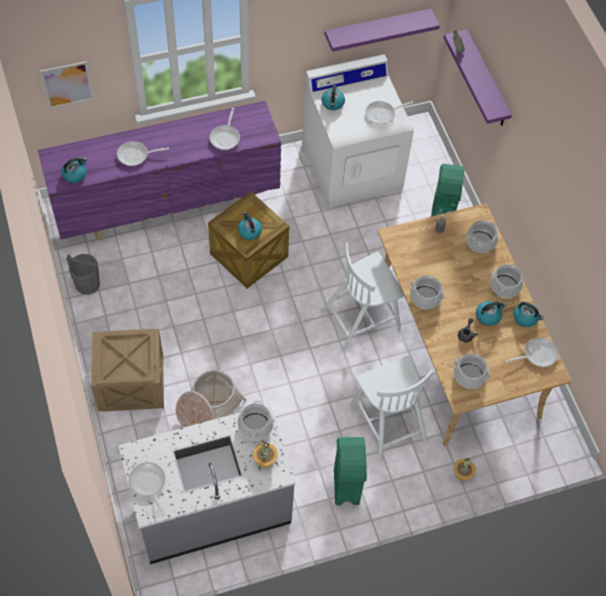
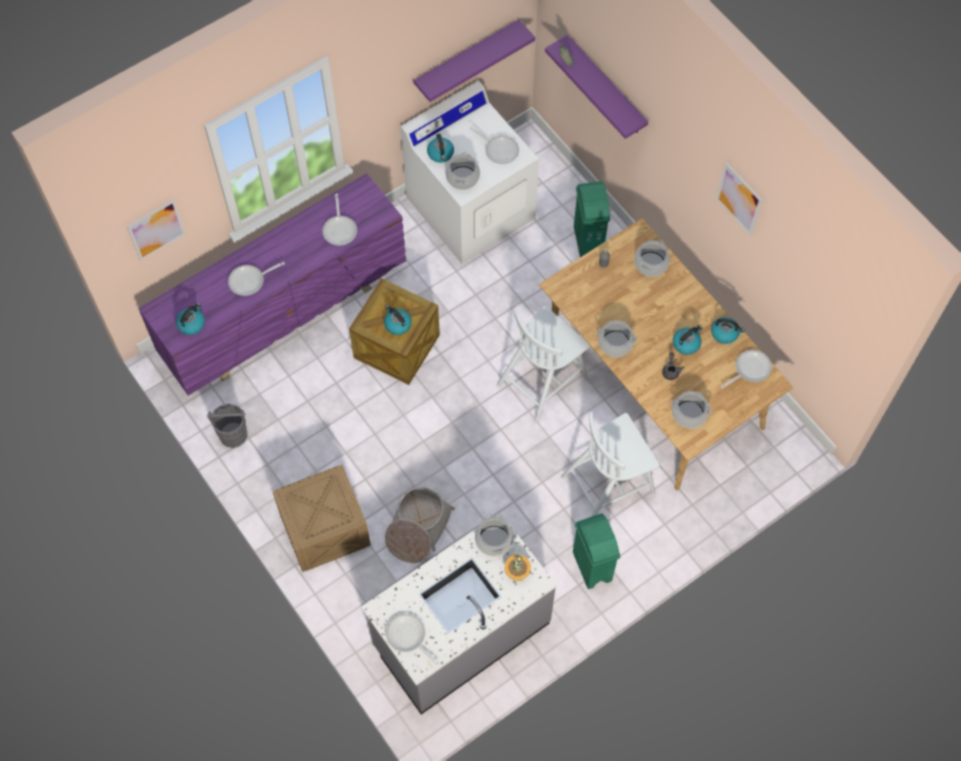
camera: 15 degrees left, 5 degrees up
white chair [349,356,434,462] -> white chair turned 105 degrees clockwise [561,412,660,517]
frying pan [365,101,413,124] -> frying pan turned 105 degrees counterclockwise [470,127,519,164]
potted plant [454,458,476,481] -> none
cooking pot [490,264,523,298] -> cooking pot moved to [446,152,480,190]
none -> picture [716,162,763,236]

